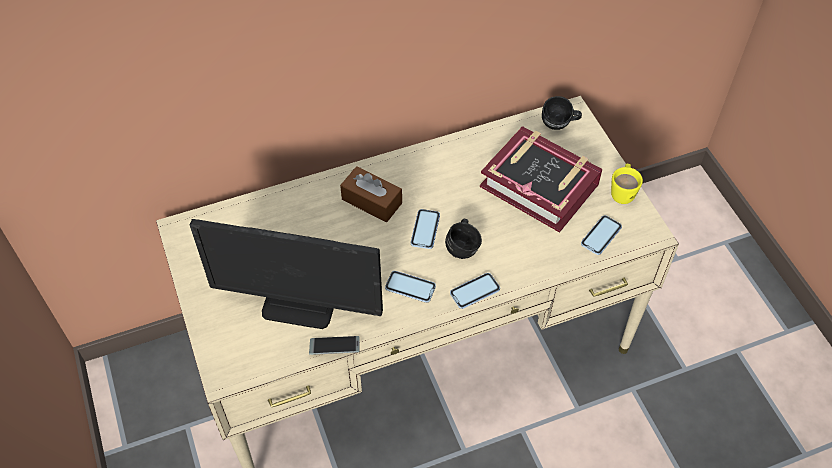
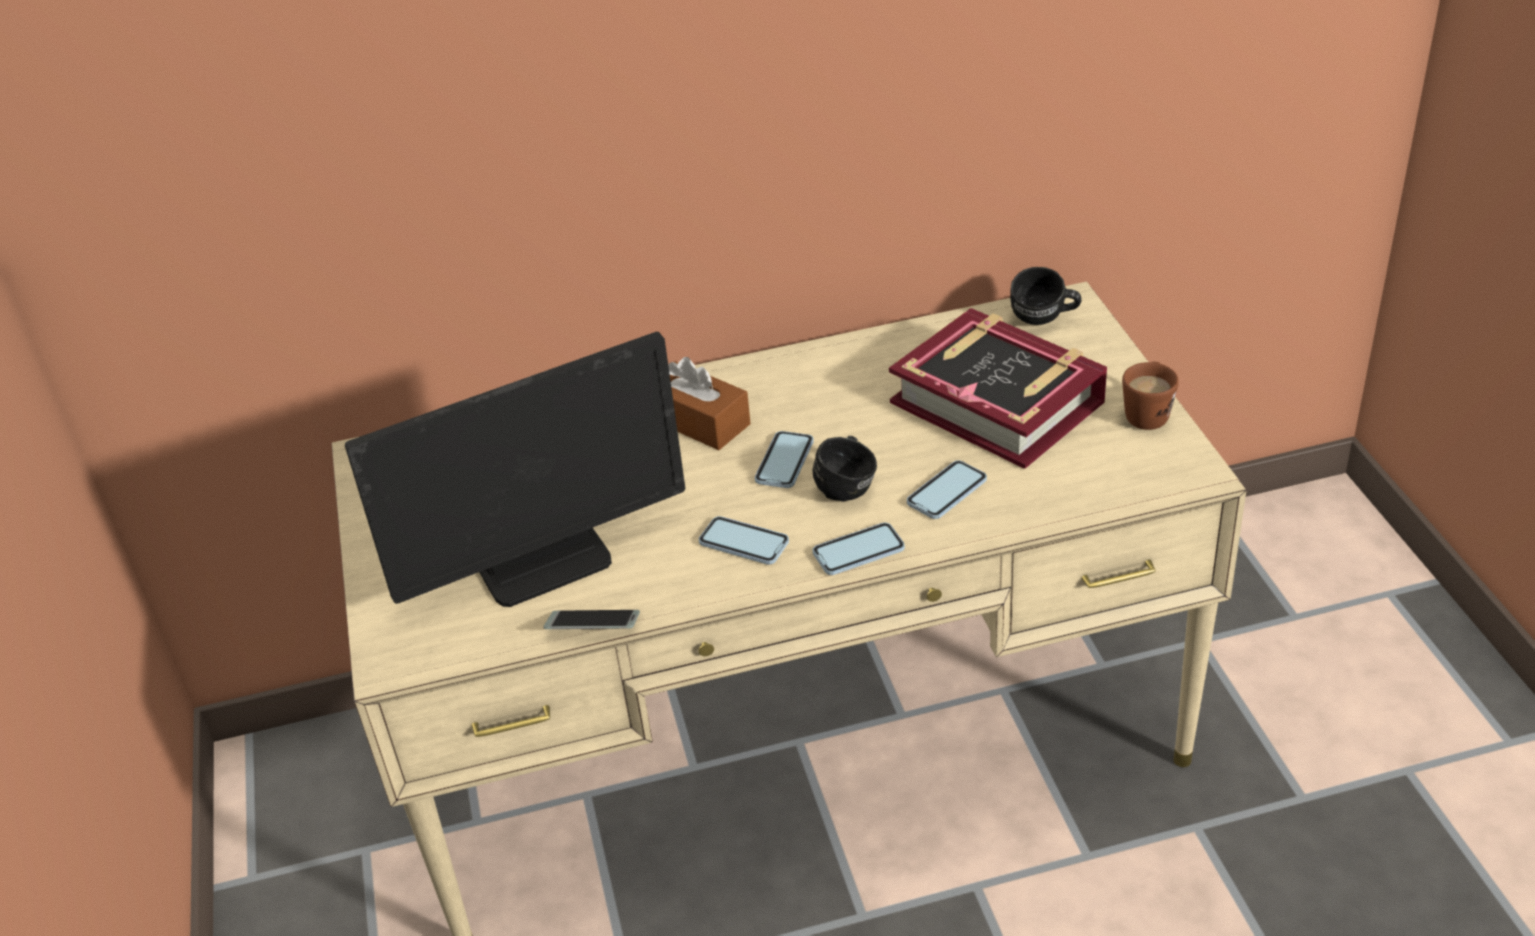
camera: 10 degrees right, 15 degrees down
monitor [190,219,383,329] -> monitor turned 45 degrees counterclockwise [345,332,685,607]
phone [581,215,622,255] -> phone moved to [907,460,987,519]
yellow mug [611,164,643,204] -> brown mug [1122,362,1179,430]

